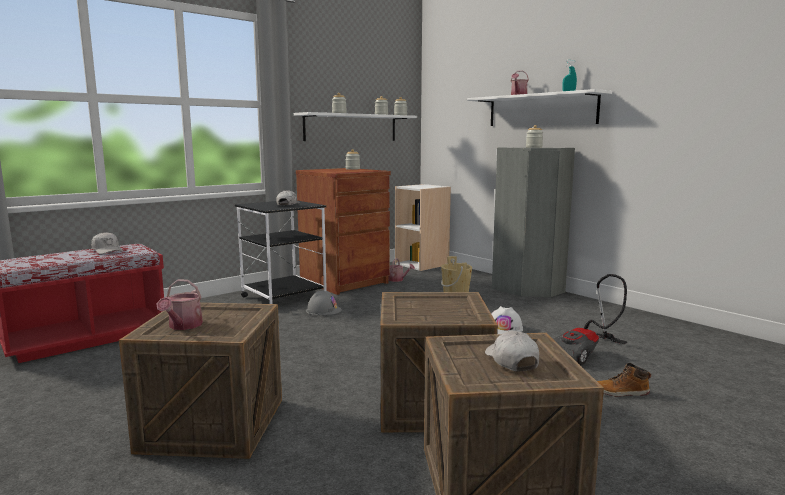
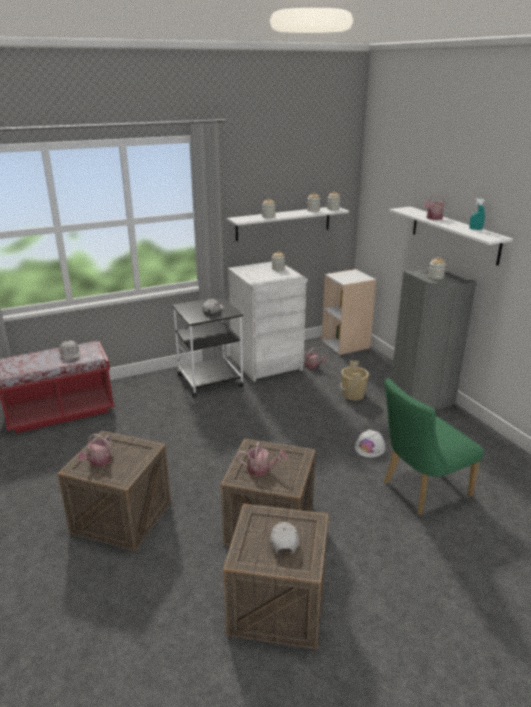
camera: 15 degrees right, 15 degrees up
brown dresser [296,168,391,295] -> white dresser [228,262,308,382]
grey hard hat [306,291,342,315] -> none
vacuum cleaner [553,274,627,365] -> green chair [384,378,484,515]
boot [597,363,651,397] -> none
none -> watering can [237,442,287,476]

